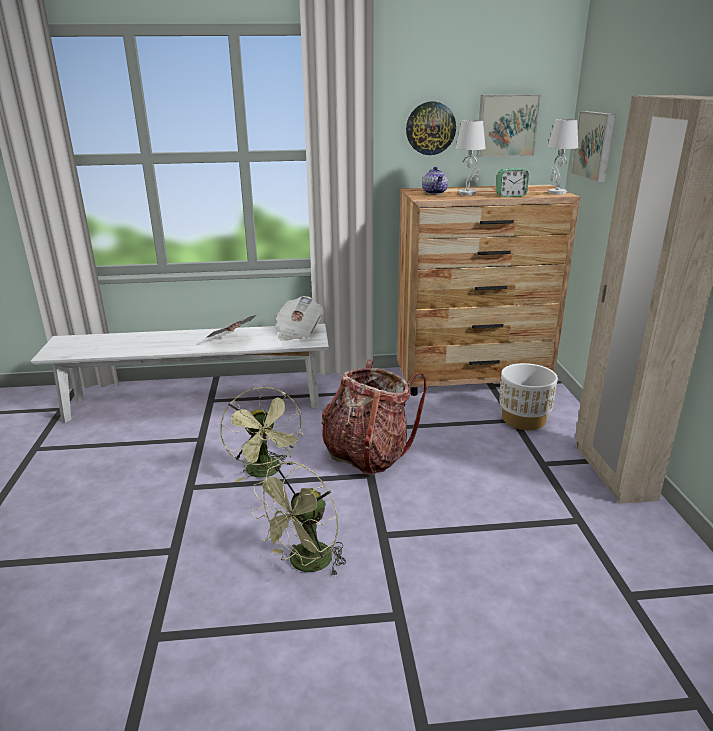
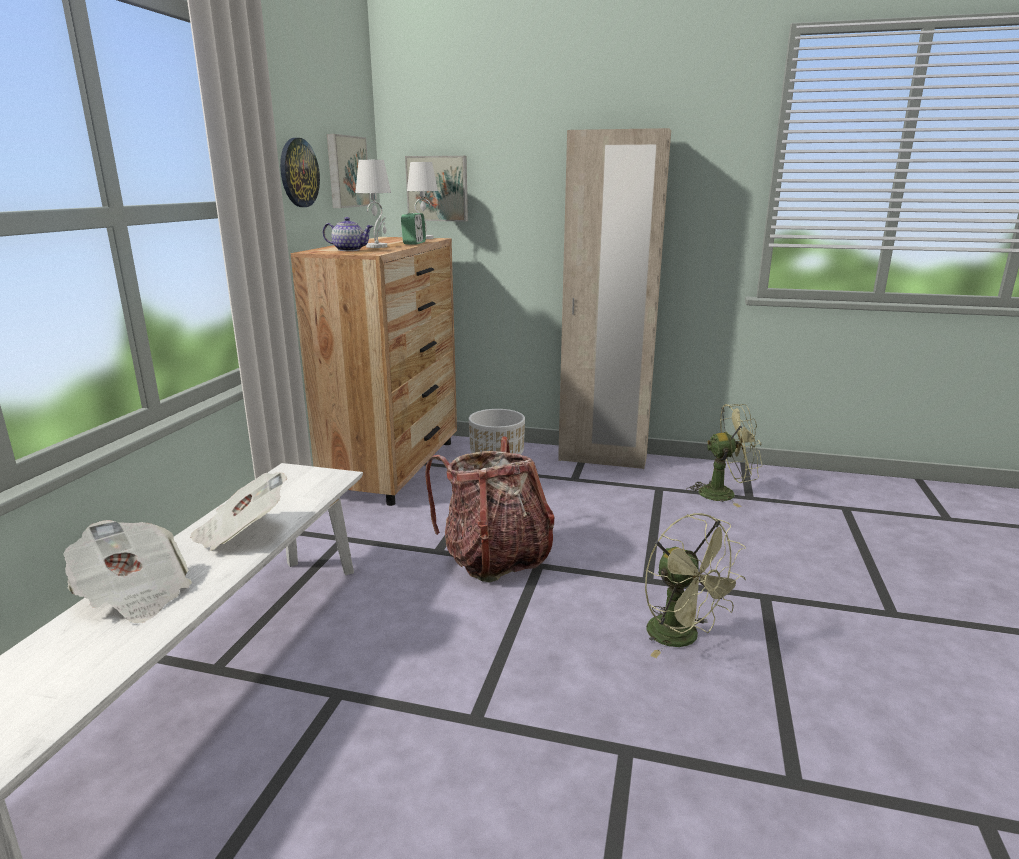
camera: 70 degrees left, 5 degrees down
green fan [220,387,303,482] -> green fan moved to [686,404,763,507]
newspaper [275,296,324,341] -> newspaper moved to [63,520,192,623]

